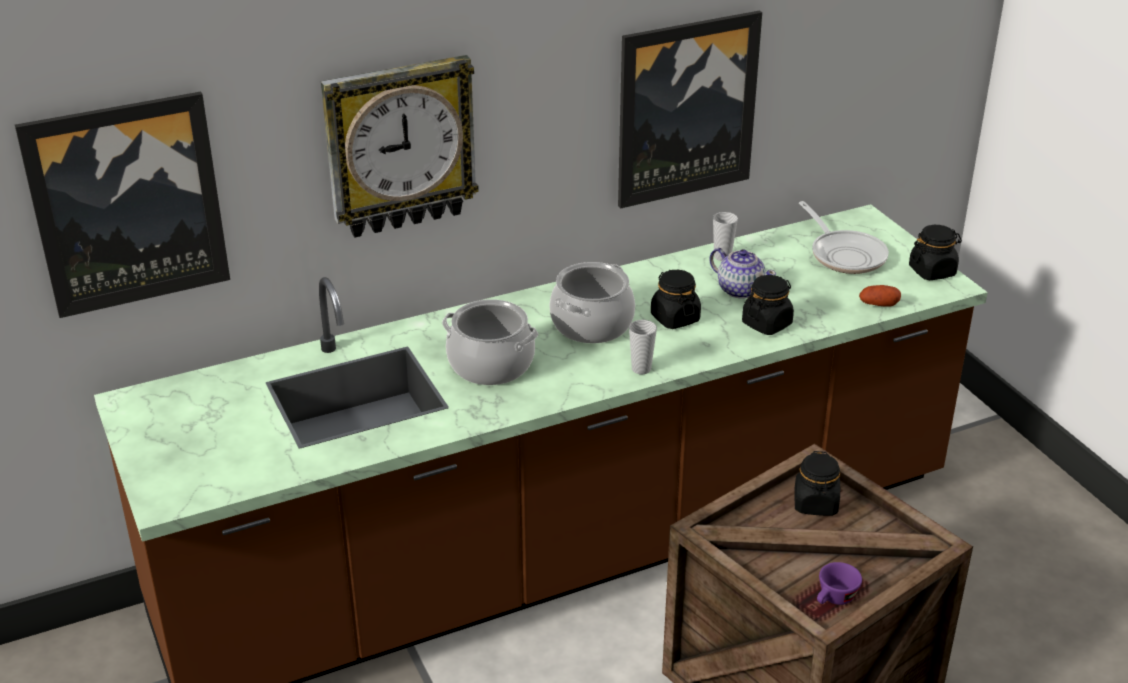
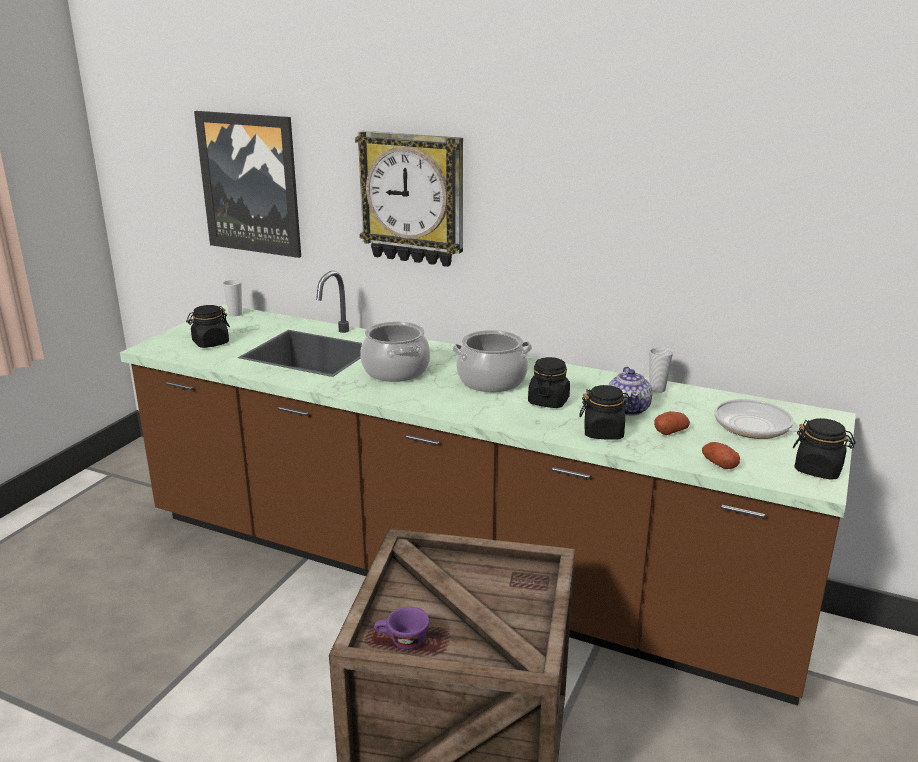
camera: 50 degrees right, 10 degrees down
picture [618,11,762,209] -> none
cup [629,320,657,374] -> cup moved to [223,280,242,316]
black jar [795,451,840,516] -> black jar moved to [186,305,230,348]
frying pan [799,201,889,274] -> frying pan turned 105 degrees clockwise [715,399,852,441]
none -> potato [654,411,690,435]

